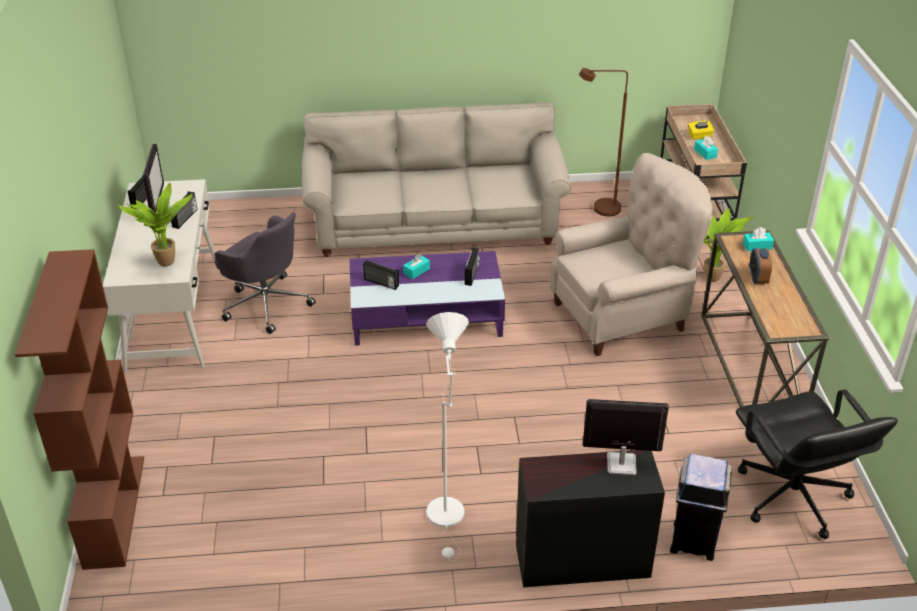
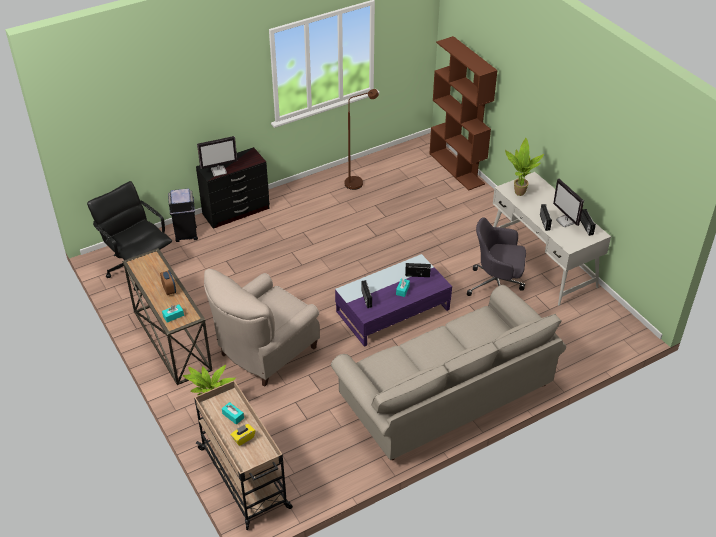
camera: 155 degrees right, 5 degrees up
white floor lamp [426,312,469,561] -> none
brown floor lamp [579,68,628,216] -> brown floor lamp moved to [345,89,379,190]

